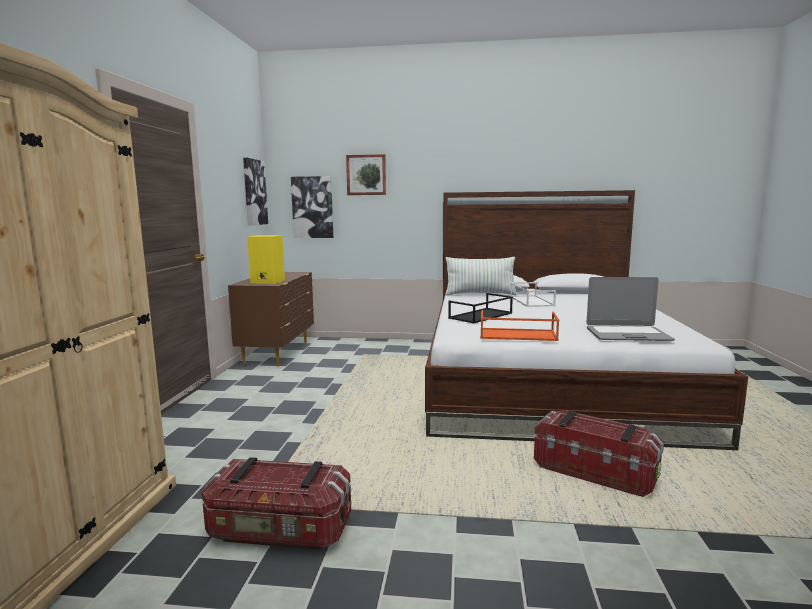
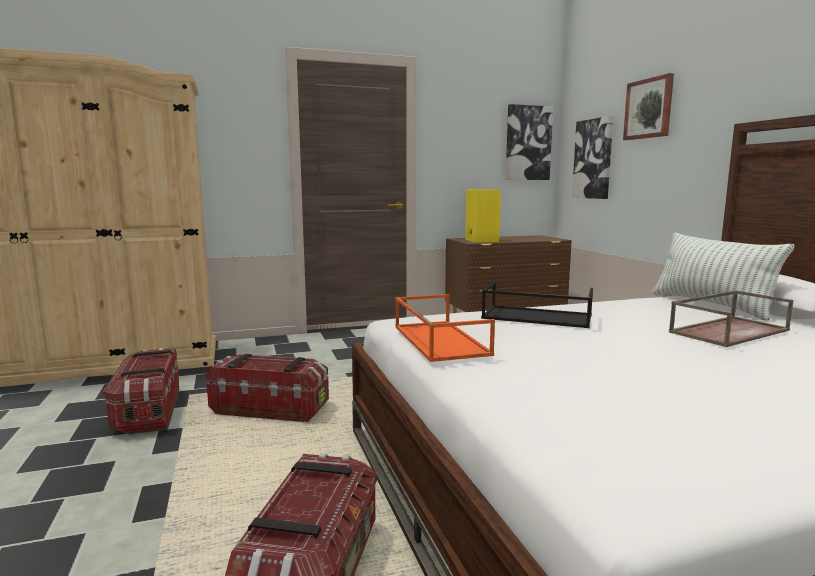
camera: 65 degrees right, 0 degrees up
white tray [510,282,556,307] -> brown tray [669,290,794,347]
laptop [587,277,675,341] -> none
none -> storage box [206,354,329,422]

